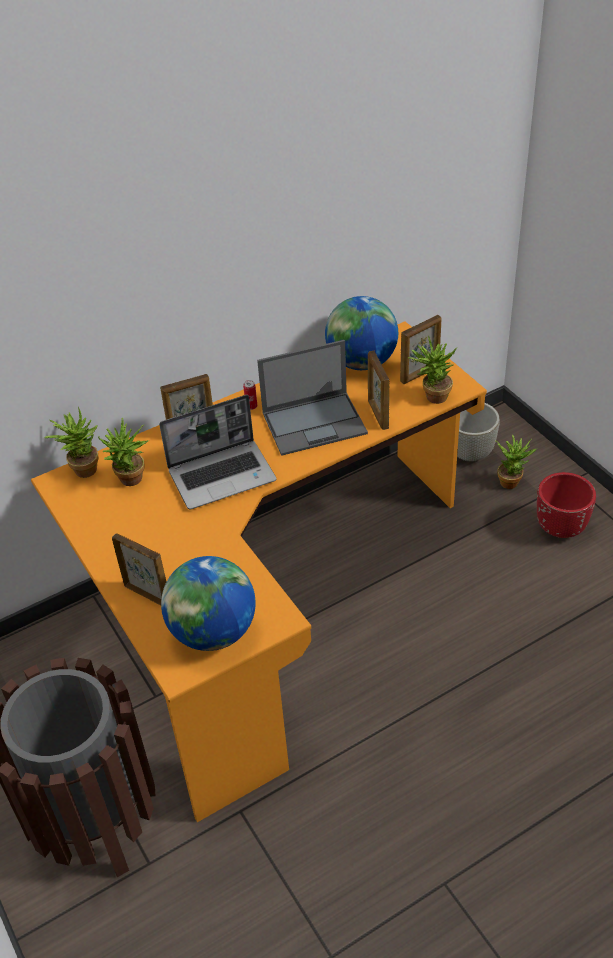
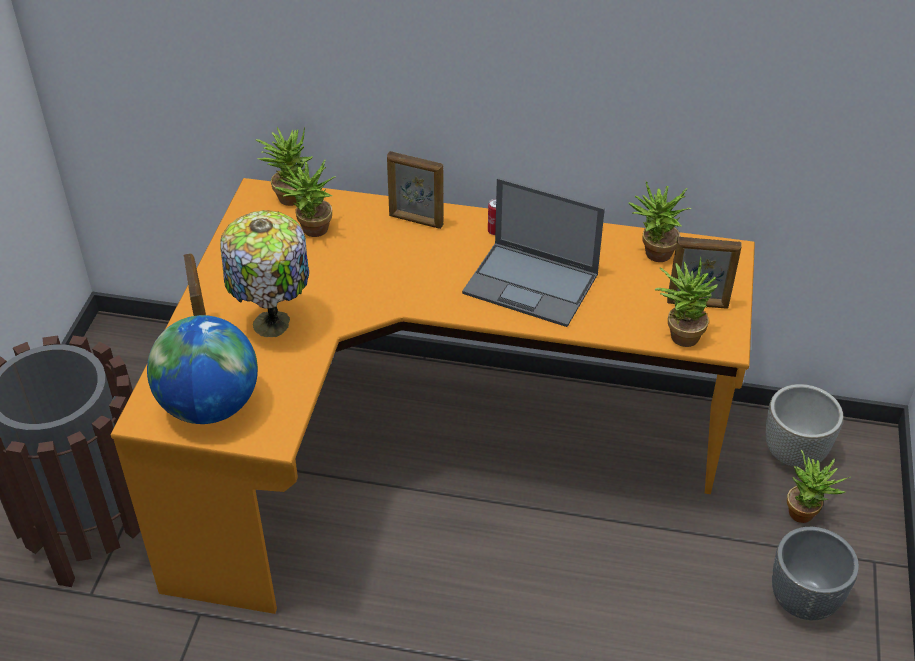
camera: 40 degrees right, 0 degrees up
laptop [159,395,277,509] -> none
globe [325,296,398,370] -> potted plant [629,181,691,262]
picture frame [368,351,389,430] -> none
red planter [537,472,596,538] -> grey planter [772,527,859,620]
none -> table lamp [220,210,309,337]

